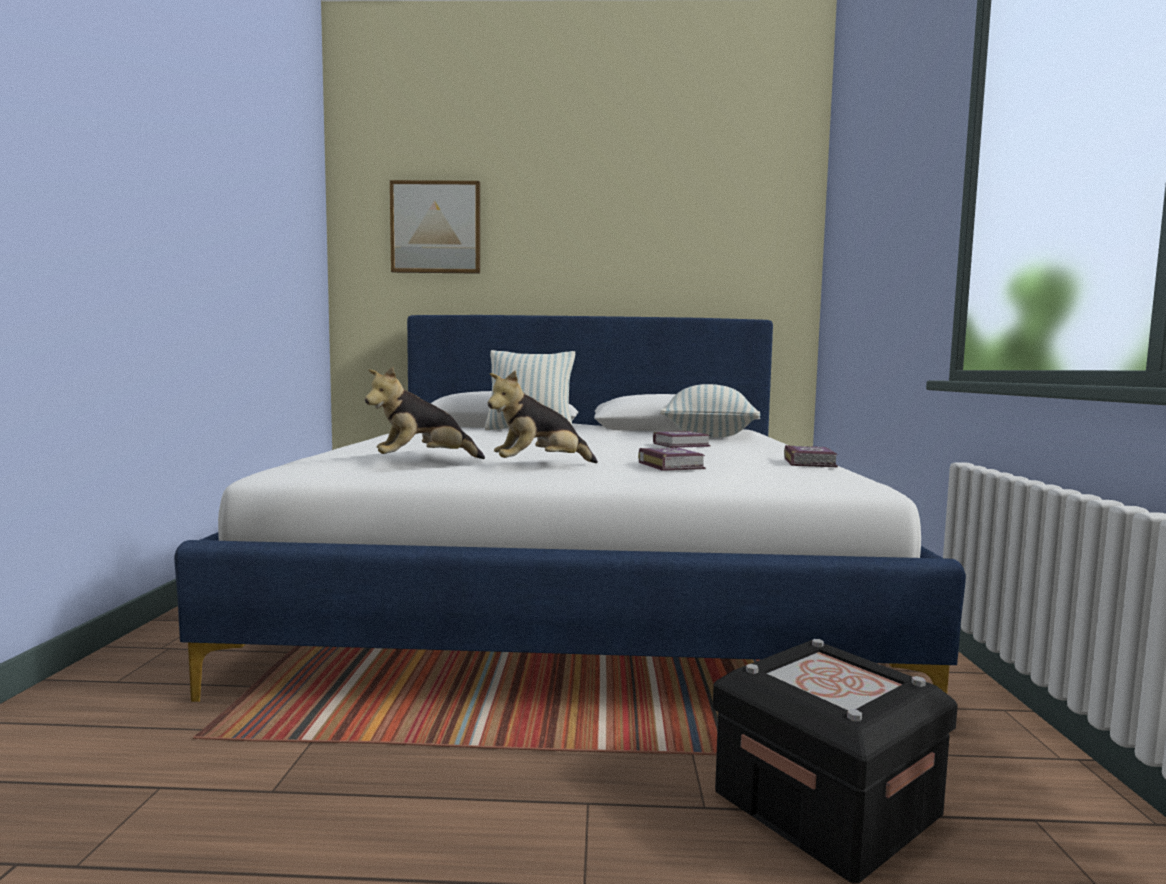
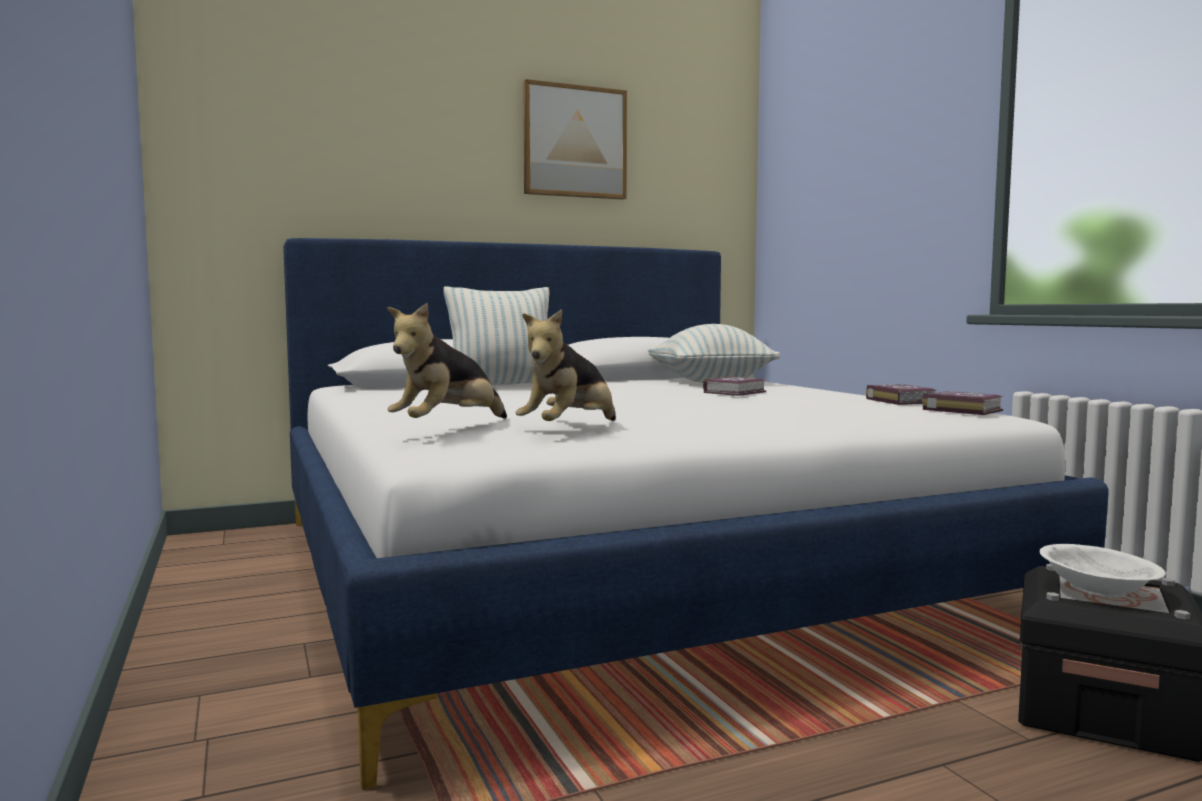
camera: 25 degrees left, 0 degrees up
picture [390,180,480,274] -> picture moved to [523,79,627,199]
plush toy [487,370,598,463] -> plush toy moved to [387,303,507,418]
book [638,448,706,471] -> book moved to [923,391,1003,415]
none -> white bowl [1039,544,1166,598]

